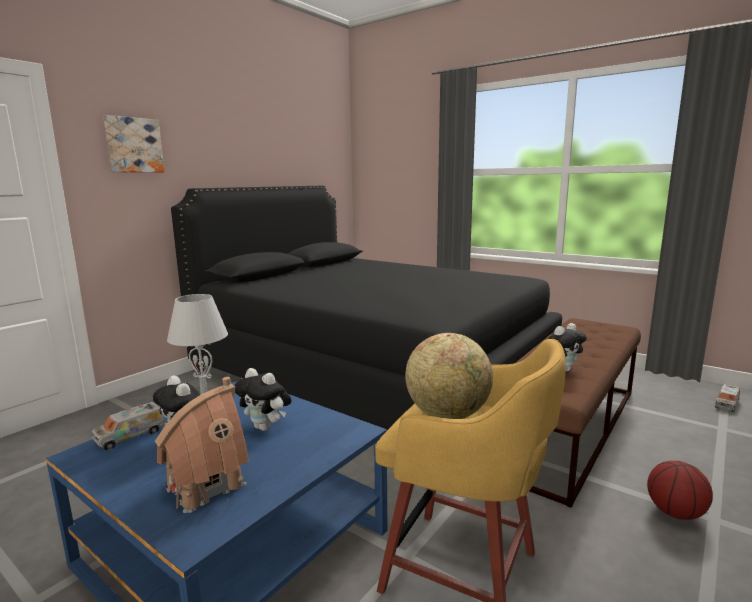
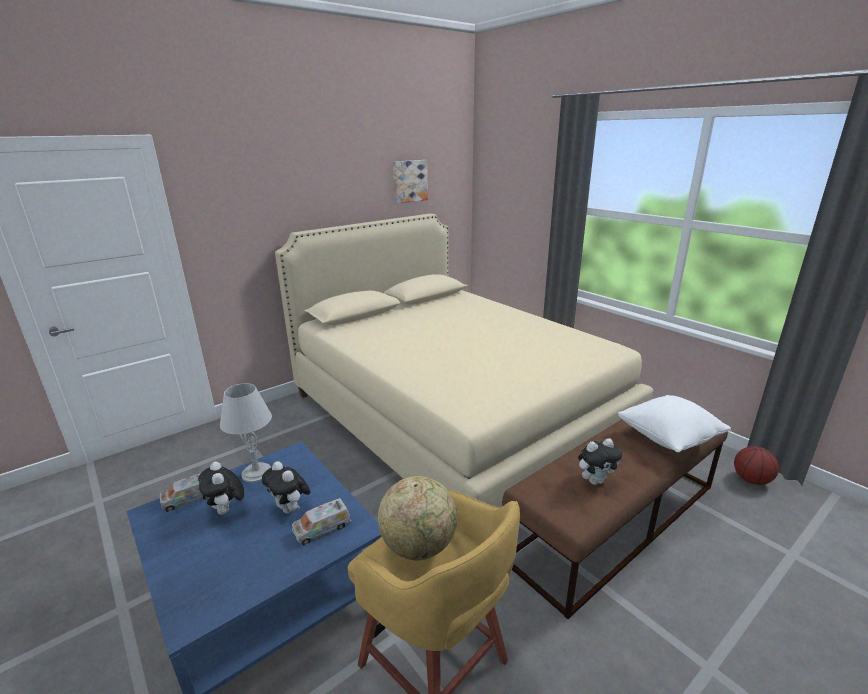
camera: 15 degrees right, 10 degrees up
picture [103,115,165,173] -> picture moved to [393,160,428,204]
toy house [155,377,249,513] -> none
black bed [171,186,562,430] -> beige bed [275,214,653,507]
basketball [647,461,713,520] -> basketball moved to [734,446,779,485]
toy truck [715,384,740,412] -> toy truck moved to [292,498,351,545]
none -> white pillow [618,395,731,452]

